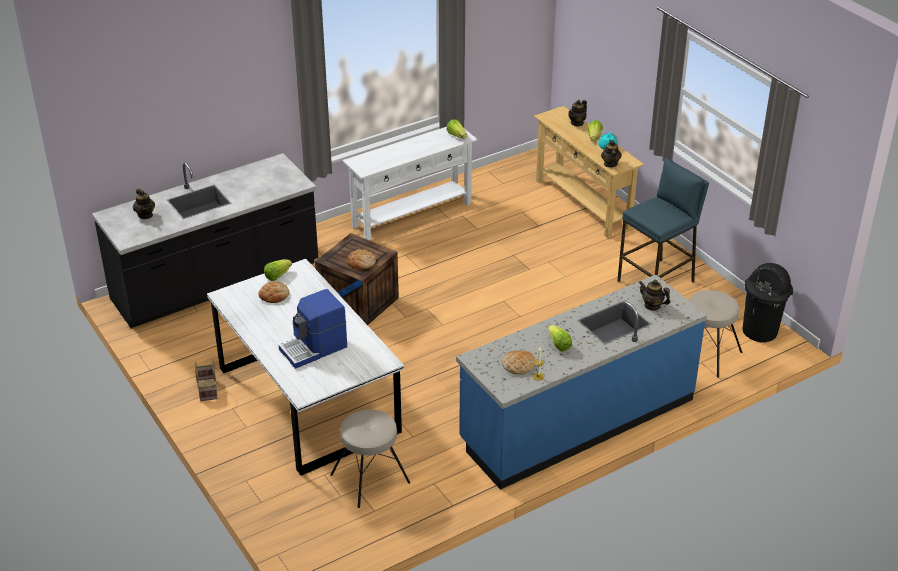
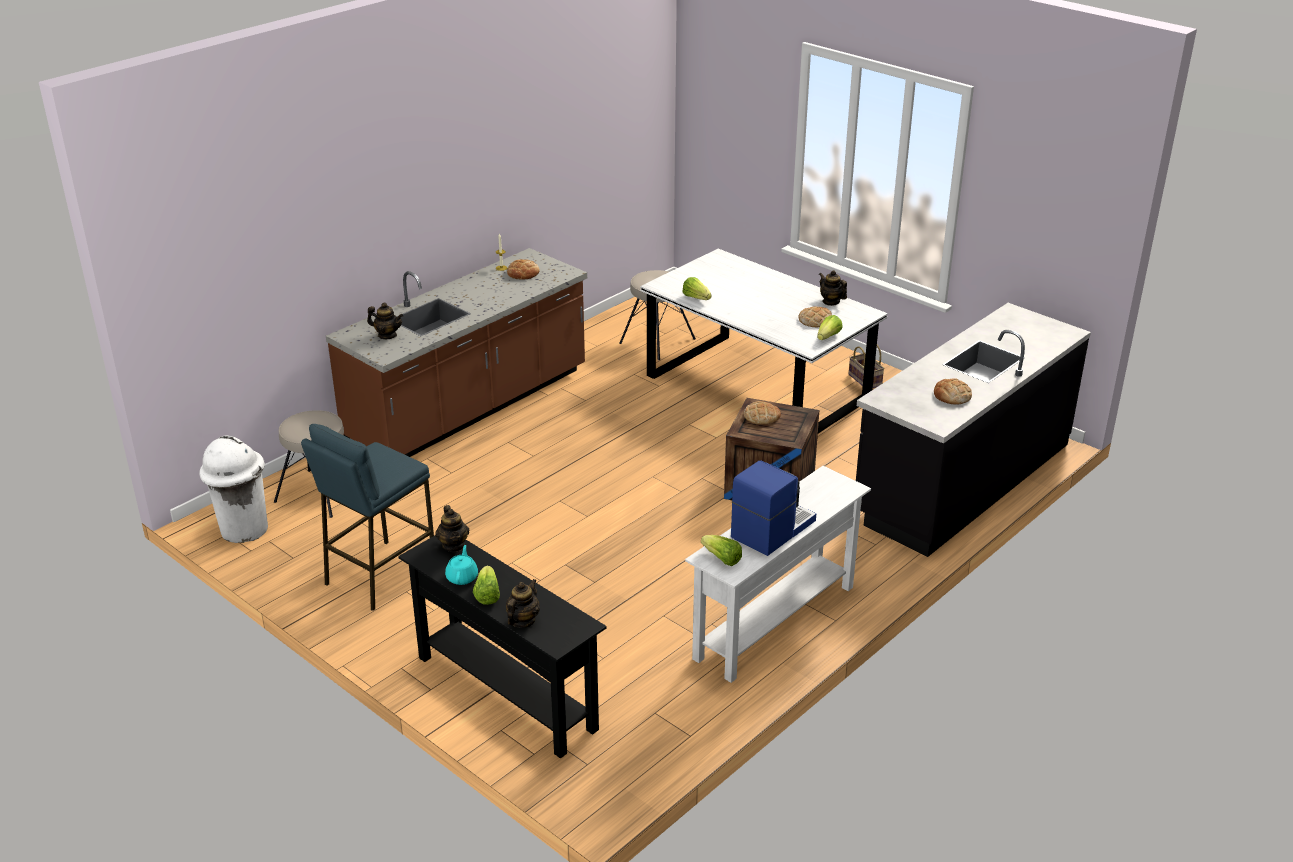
camera: 165 degrees right, 5 degrees down
teapot [133,189,155,219] -> teapot moved to [819,270,847,306]
coffee machine [279,289,347,369] -> coffee machine moved to [731,460,816,556]
blue counter [456,275,707,490] -> brown counter [326,248,587,457]
beige console table [534,106,644,238] -> black console table [398,536,607,759]
lettuce [548,325,572,352] -> lettuce moved to [682,277,712,300]
black trash can [743,263,793,343] -> white trash can [199,435,268,543]
none -> bread [934,378,972,405]

